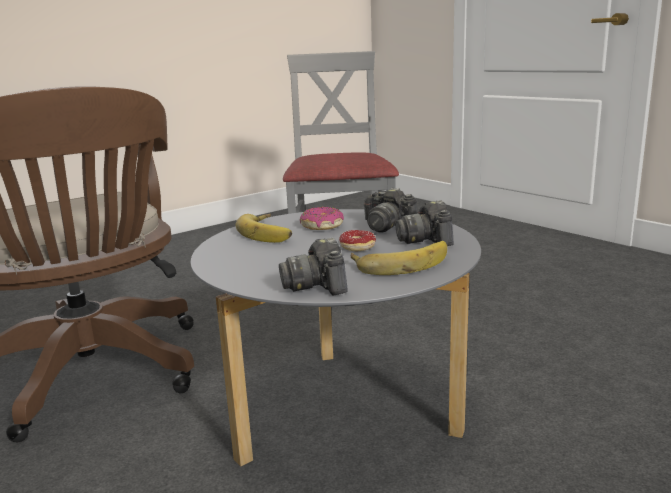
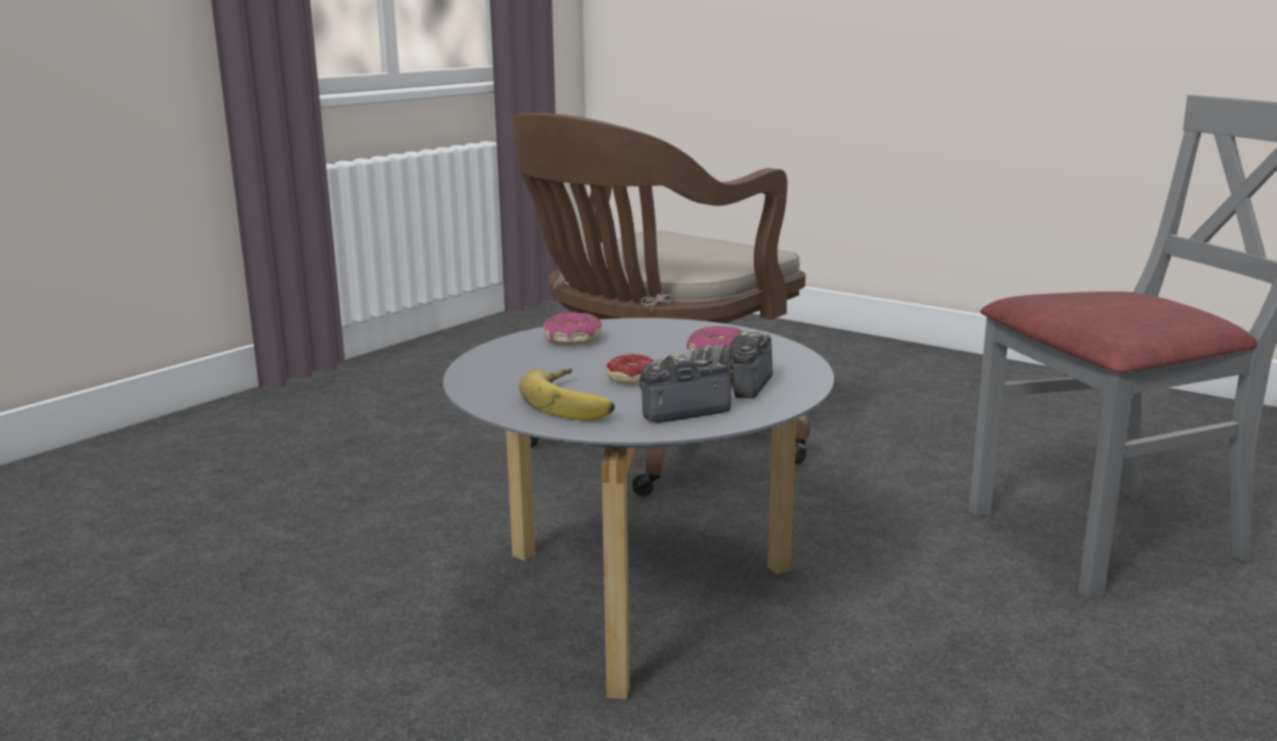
camera: 75 degrees right, 0 degrees up
banana [236,214,292,243] -> none
camera [279,237,348,296] -> none
none -> donut [543,312,602,345]

